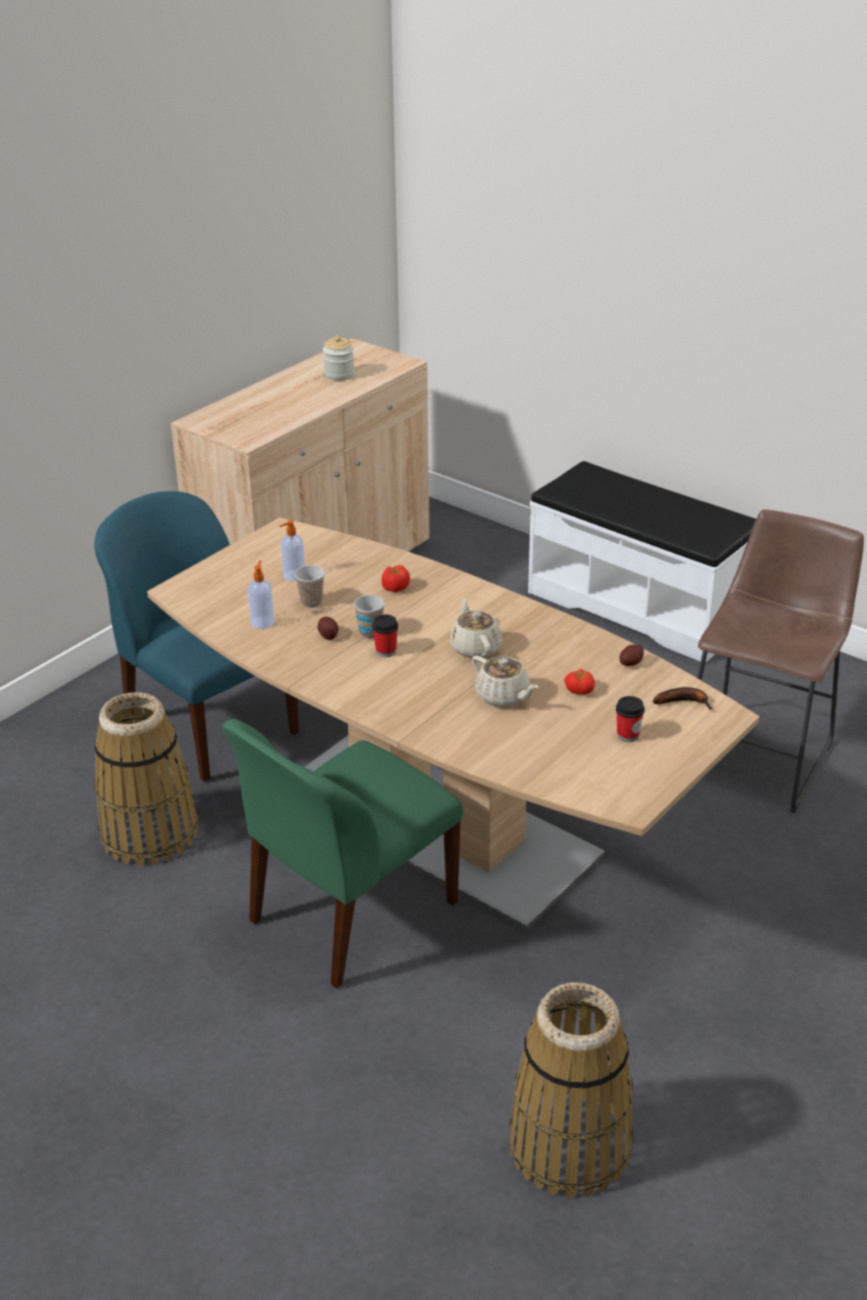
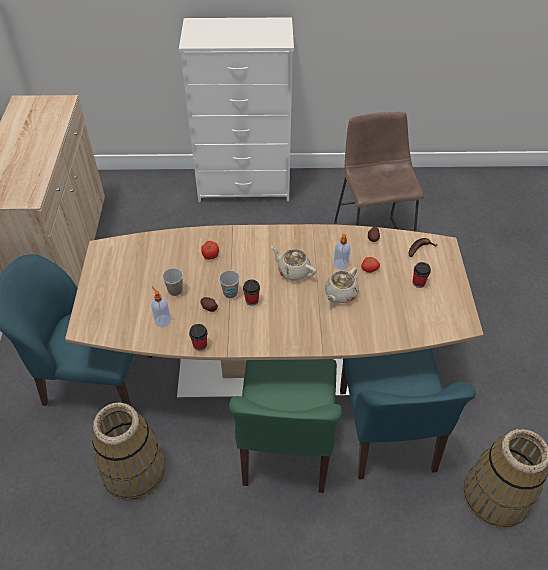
camera: 40 degrees left, 15 degrees up
soap dispenser [279,520,305,581] -> soap dispenser moved to [333,234,350,270]
jar [323,336,355,381] -> none
beige teapot [472,656,539,707] -> beige teapot turned 120 degrees clockwise [325,267,359,303]
white bench [528,461,756,663] -> white dresser [179,17,294,202]
none -> cup [189,324,208,351]
none -> blue chair [340,348,476,480]

